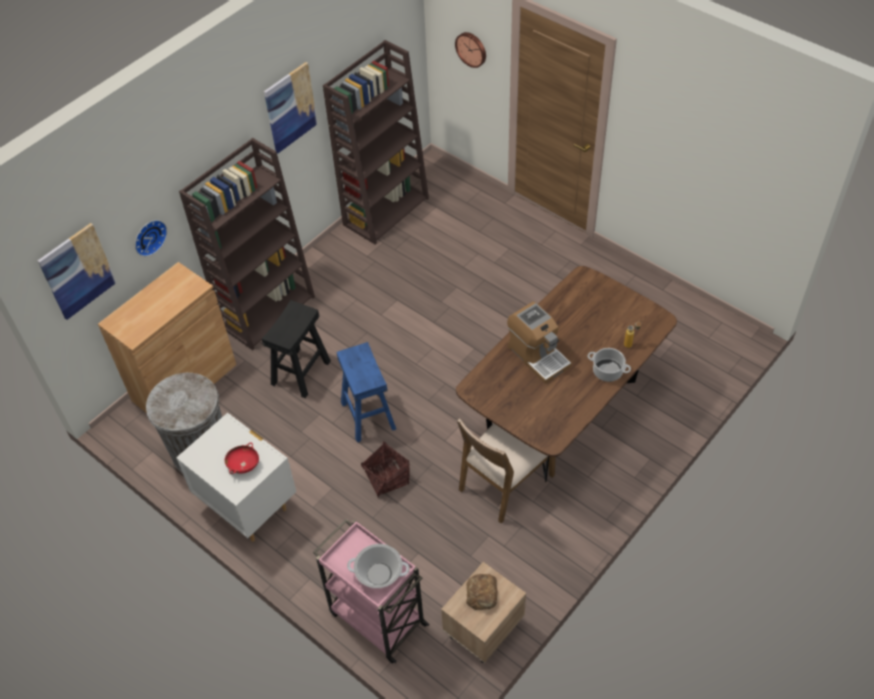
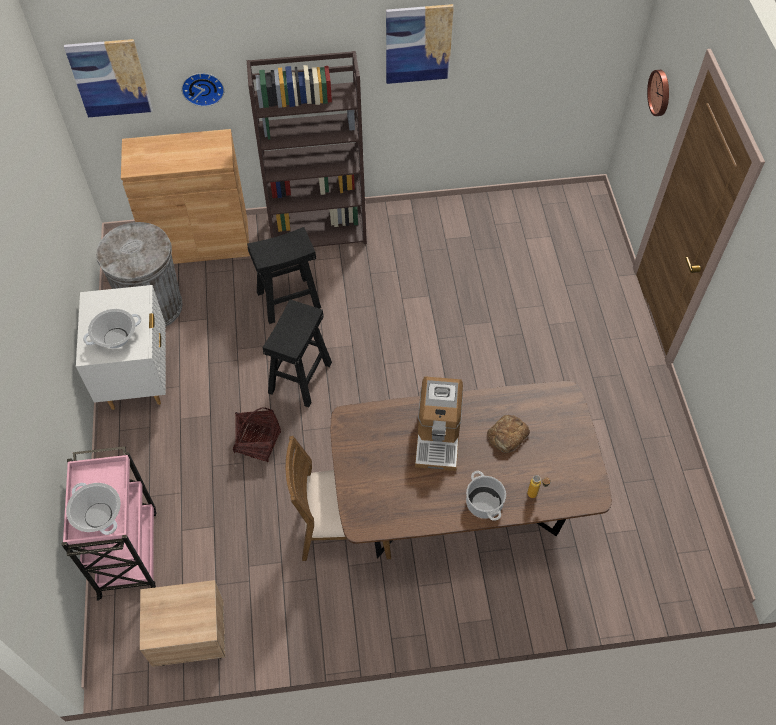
camera: 40 degrees right, 5 degrees up
red bowl [225,442,259,474] -> cooking pot [83,309,141,348]
brown bookcase [323,40,429,244] -> none
blue stool [337,342,396,442] -> black stool [262,299,332,407]
bread [466,574,498,610] -> bread moved to [487,415,530,453]

